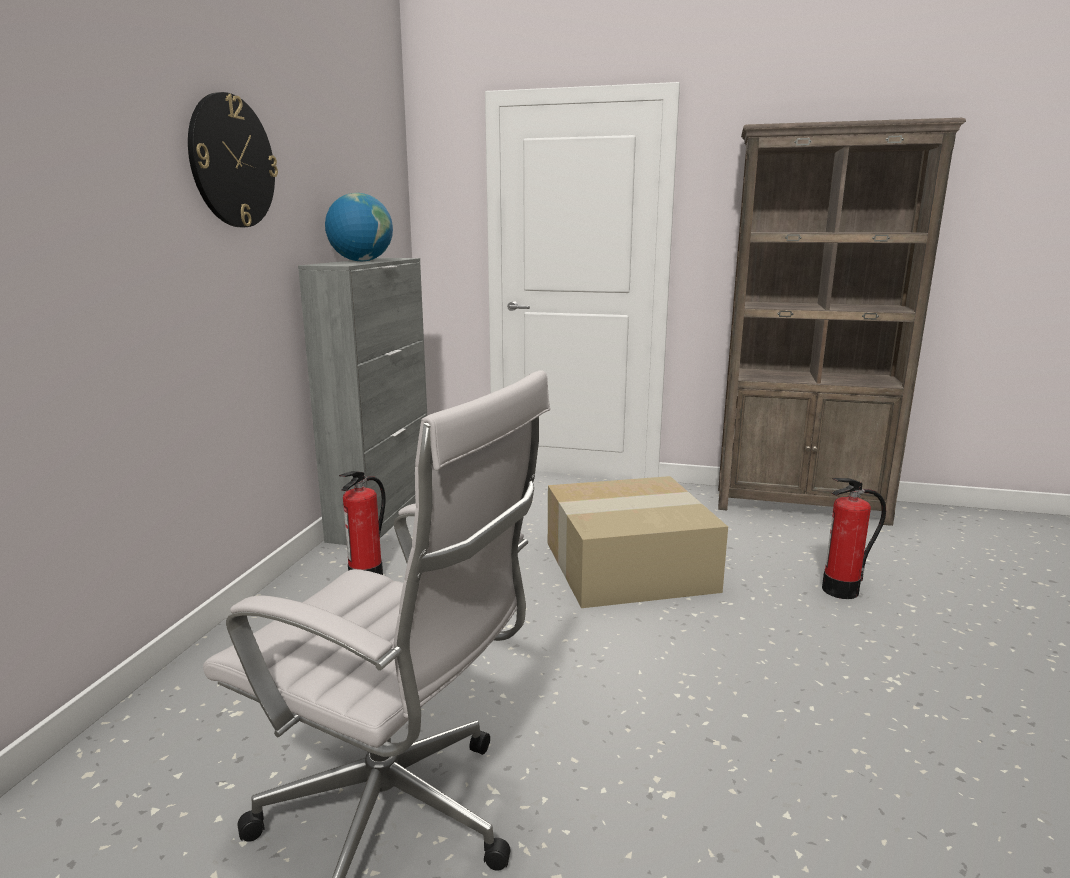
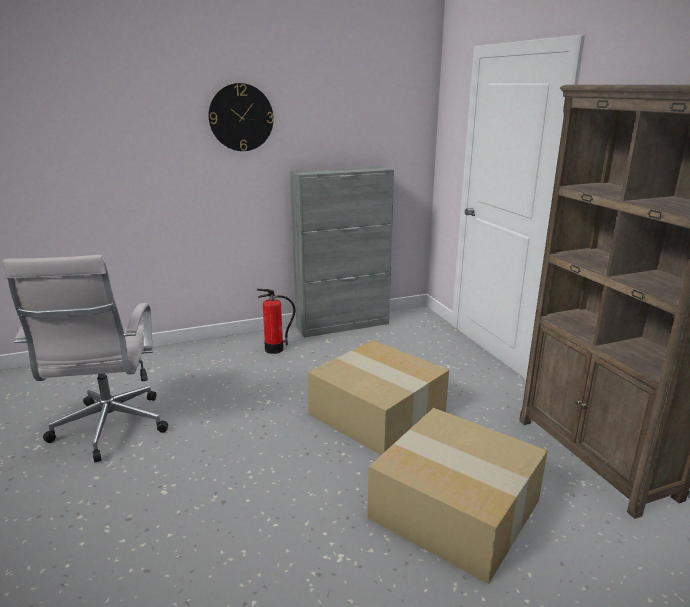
camera: 55 degrees right, 5 degrees up
globe [325,193,393,261] -> none
fire extinguisher [822,478,886,599] -> cardboard box [367,408,547,584]

